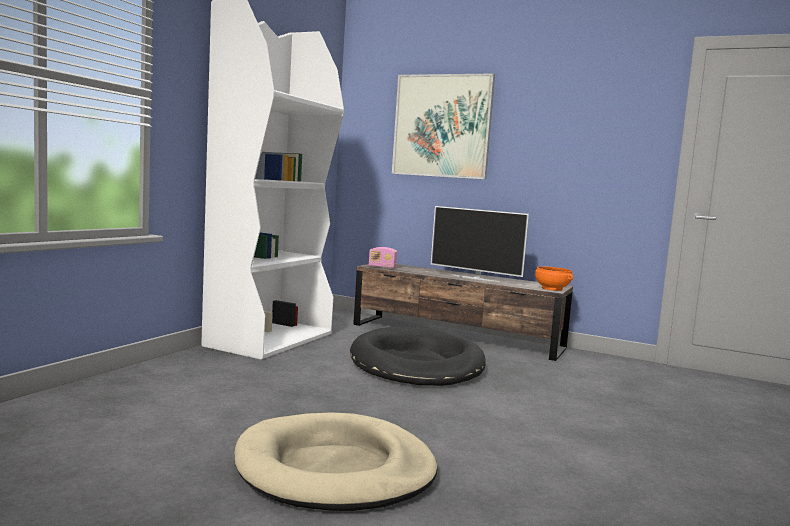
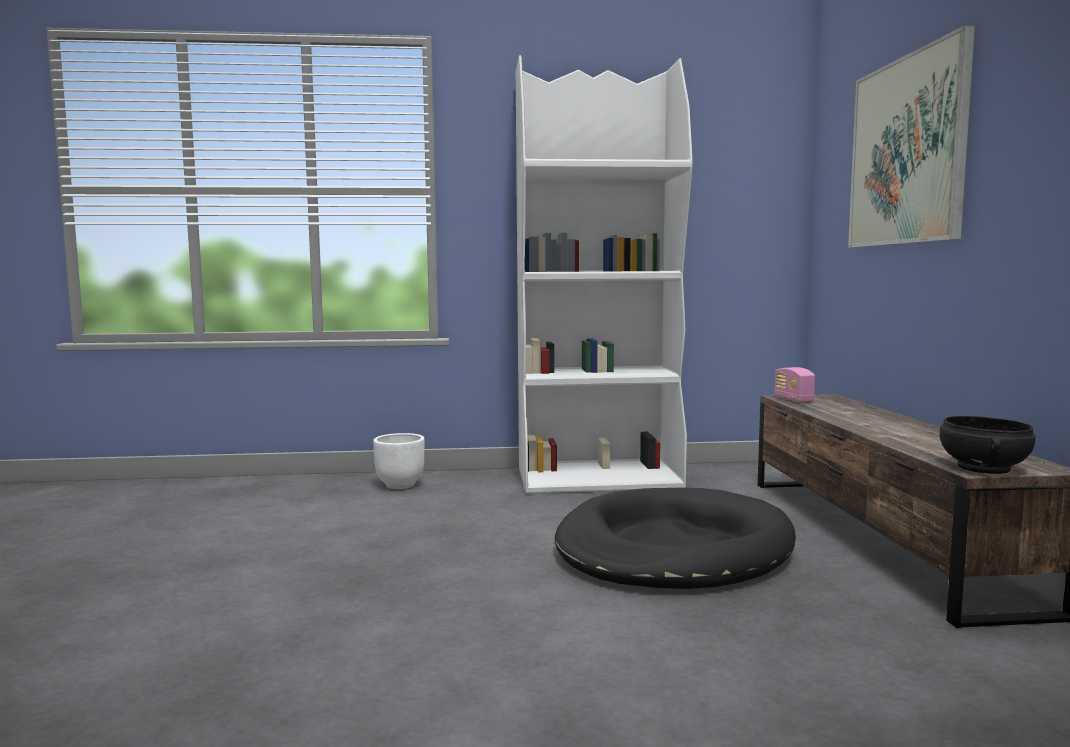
camera: 60 degrees right, 0 degrees up
beige dog bed [235,413,437,511] -> none
television [431,206,529,282] -> none
orange bowl [535,266,573,291] -> black bowl [940,416,1035,474]
none -> white planter [373,433,425,489]

